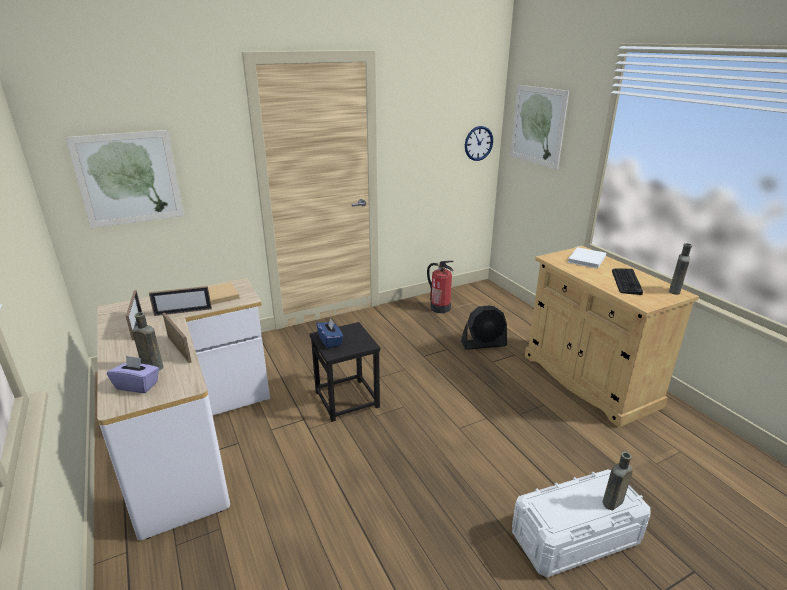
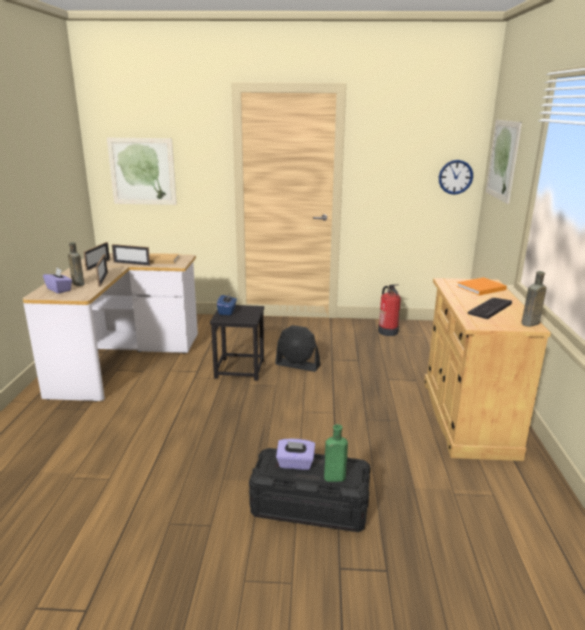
camera: 30 degrees right, 5 degrees down
black fan [461,306,507,350] -> black fan moved to [275,325,321,372]
white storage box [512,469,651,577] -> black storage box [249,448,371,532]
white book [568,247,606,269] -> orange book [457,277,507,296]
brown bottle [603,452,632,510] -> green bottle [324,424,348,482]
none -> purple tissue box [276,439,315,470]

